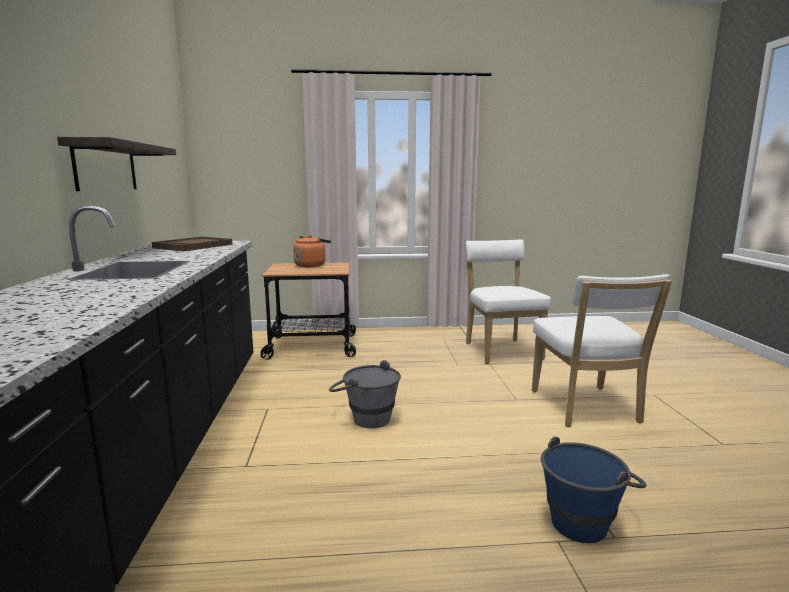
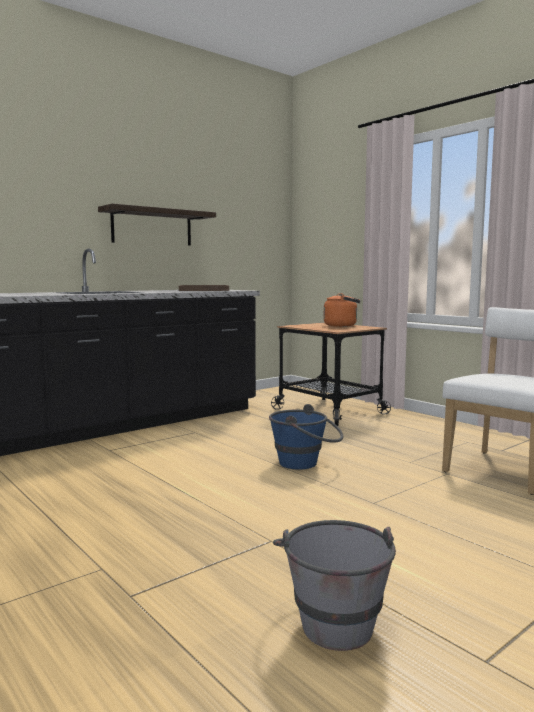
camera: 55 degrees right, 5 degrees down
grey bucket [329,360,401,428] -> grey bucket moved to [273,520,396,651]
white chair [532,274,672,427] -> none
blue bucket [541,437,646,543] -> blue bucket moved to [269,404,343,470]

